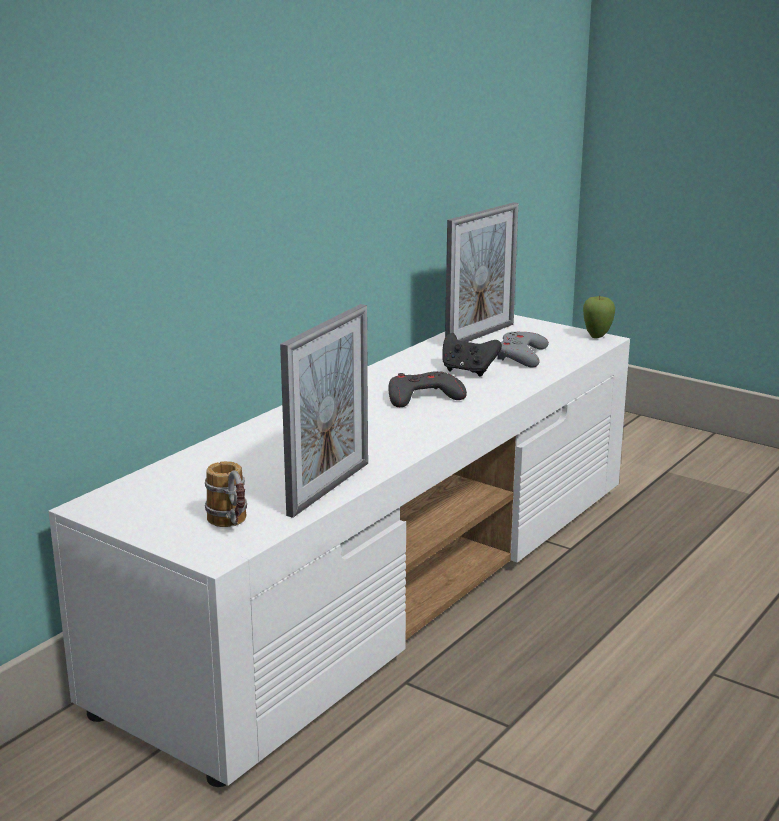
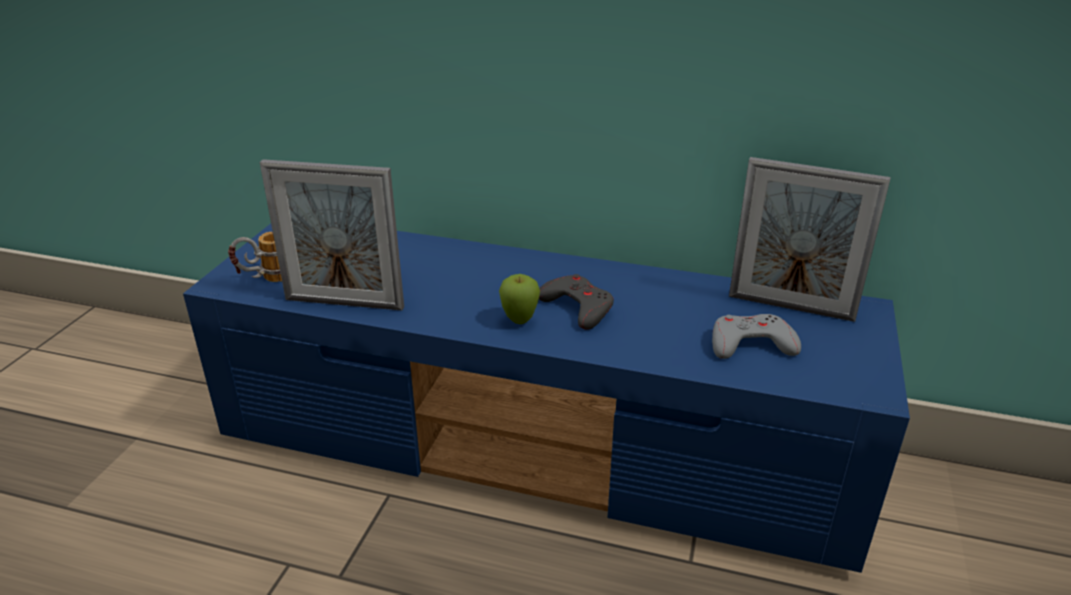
camera: 70 degrees right, 10 degrees up
white tv stand [48,315,630,787] -> blue tv stand [183,224,910,573]
black game controller [443,333,502,377] -> none
apple [583,296,615,338] -> apple moved to [499,274,540,324]

